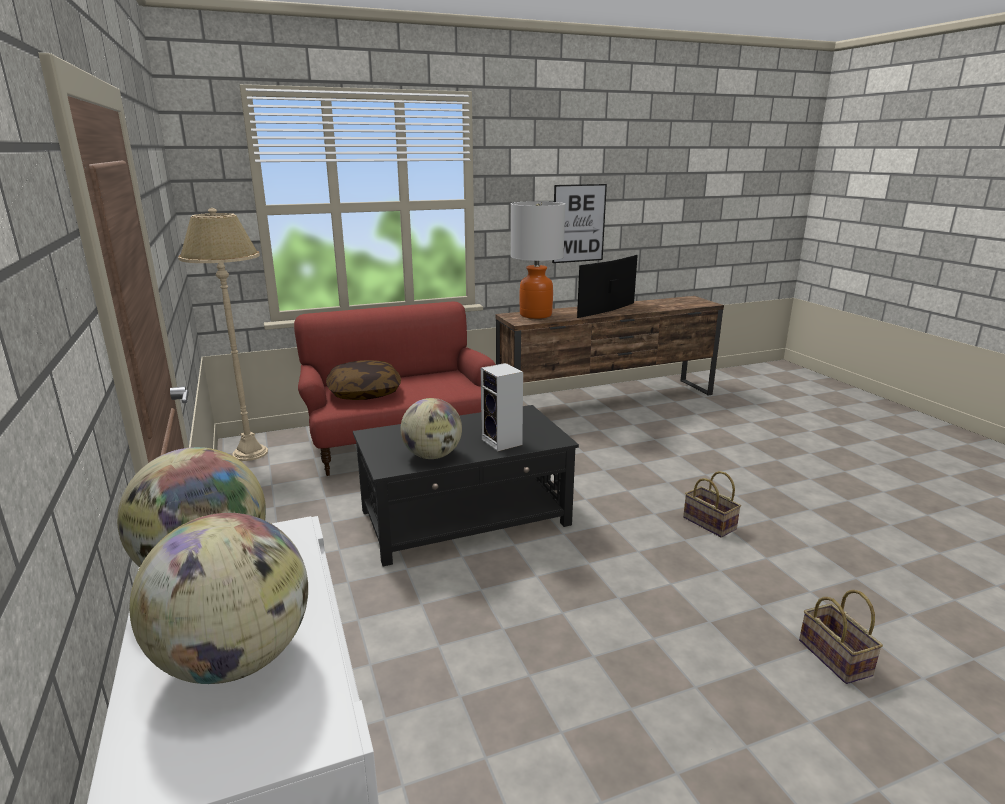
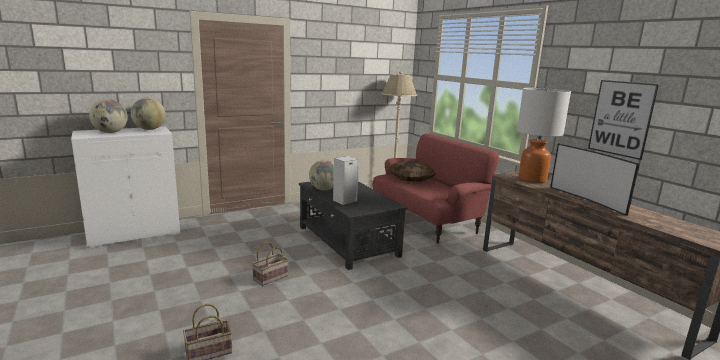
camera: 80 degrees right, 5 degrees down
television [577,255,638,318] -> television turned 150 degrees counterclockwise [550,144,640,216]
basket [683,471,741,538] -> basket moved to [252,242,289,286]

